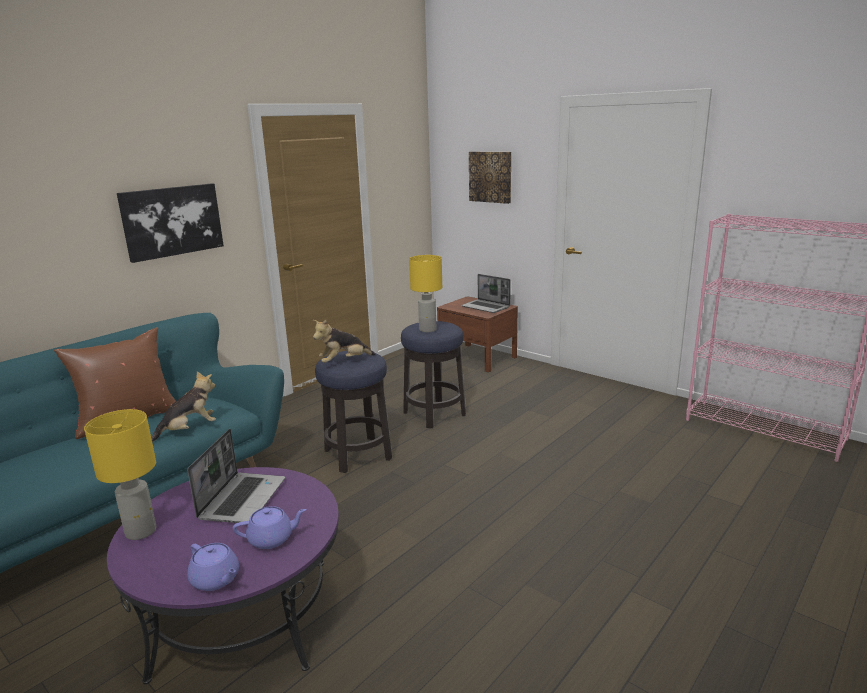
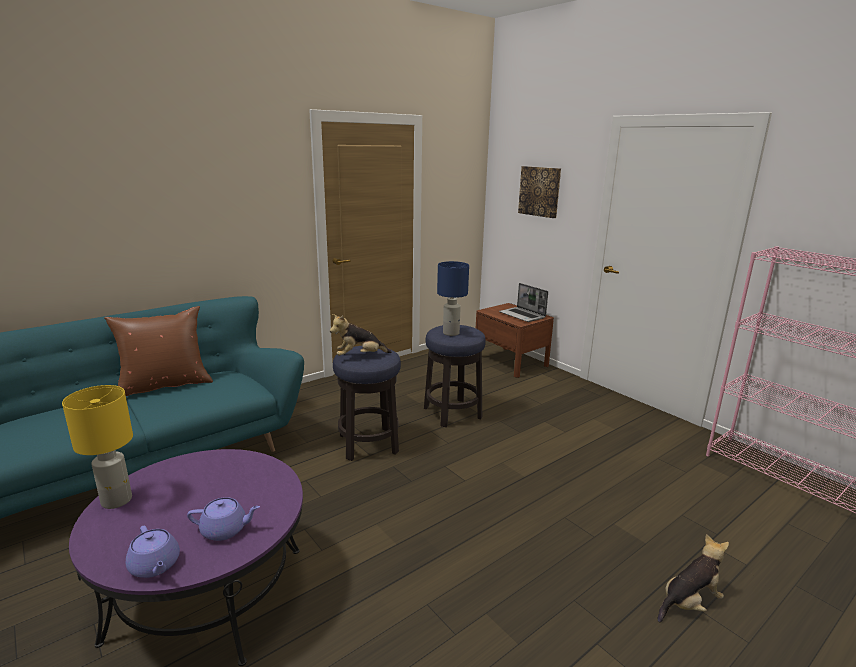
camera: 10 degrees right, 0 degrees up
picture [117,183,224,263] -> none
plush toy [151,371,216,442] -> plush toy moved to [658,534,729,623]
laptop [188,429,285,523] -> none
yellow table lamp [409,255,442,332] -> blue table lamp [437,261,469,336]

